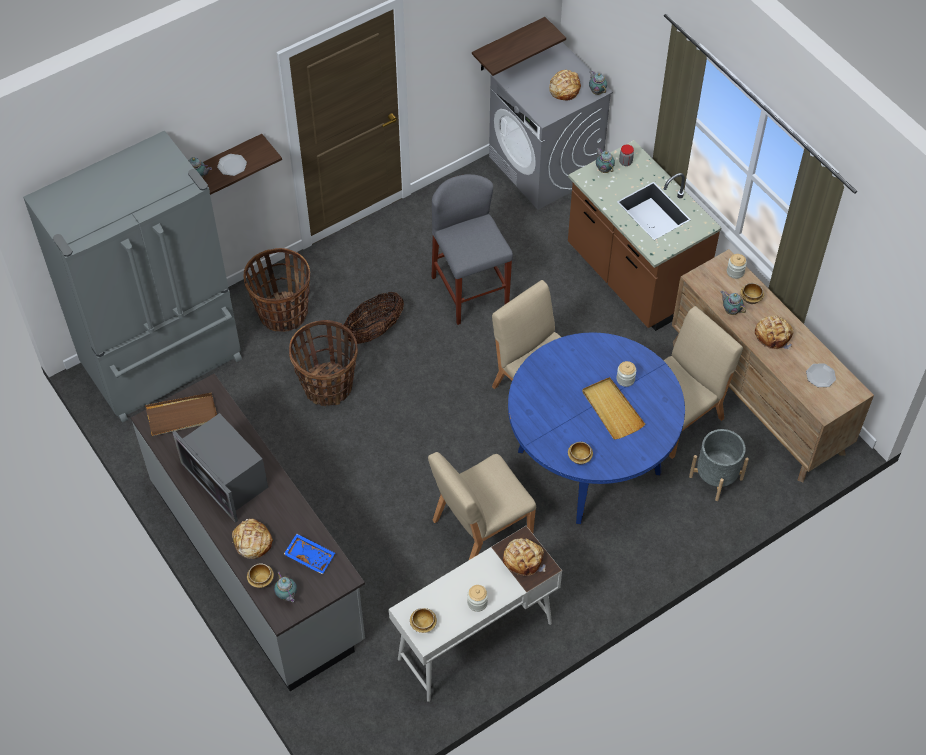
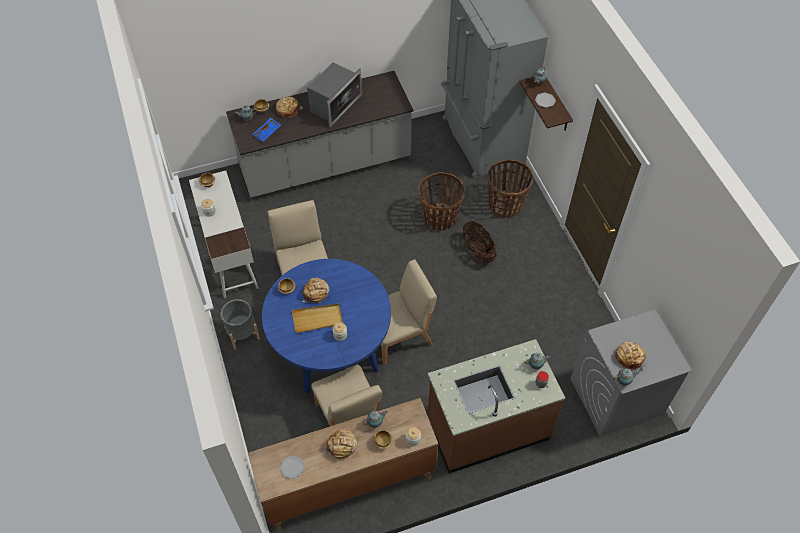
camera: 105 degrees right, 0 degrees up
brown tray [145,393,217,436] -> none
microwave [173,413,268,523] -> microwave turned 150 degrees clockwise [307,62,362,128]
grey stool [432,174,513,325] -> none
shelf [472,17,566,76] -> none
bread [503,538,546,576] -> bread moved to [302,278,330,303]
grey planter [689,429,749,501] -> grey planter moved to [221,299,260,349]

